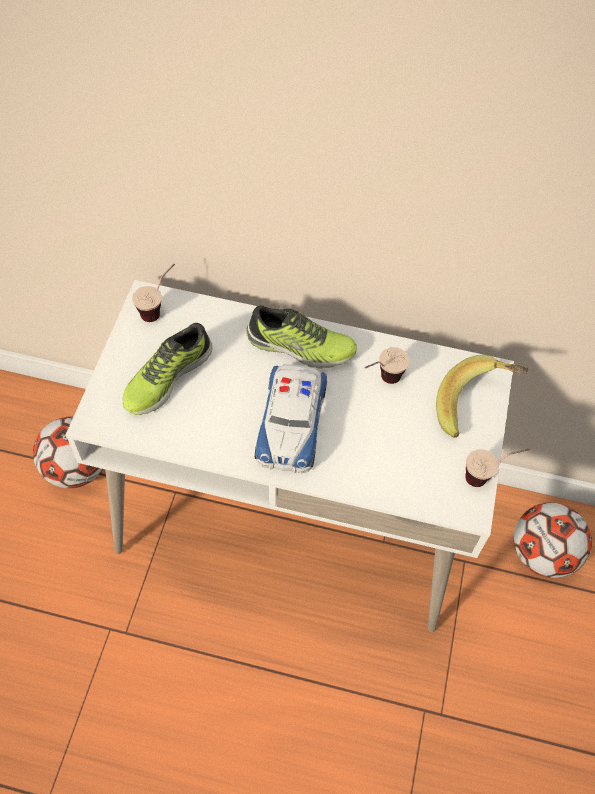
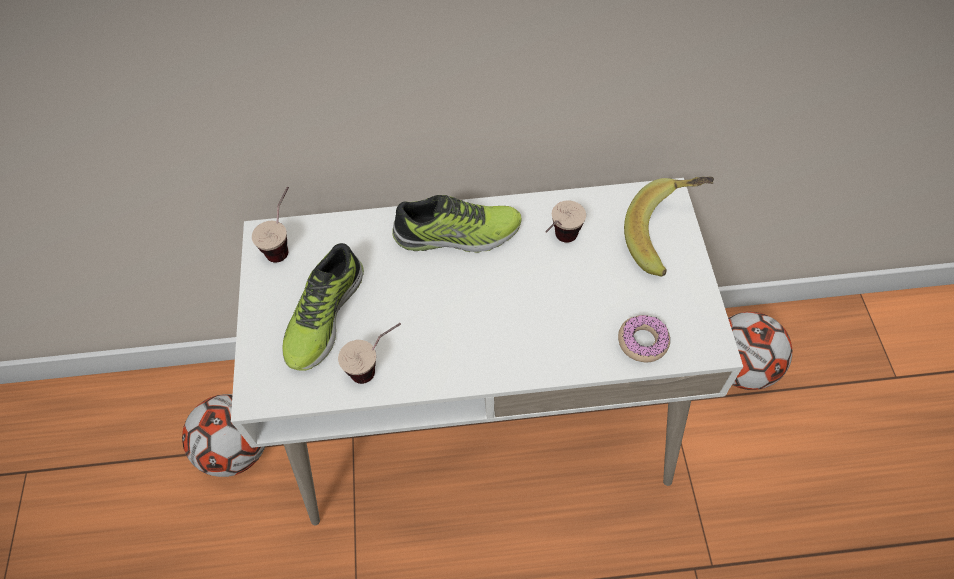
camera: 15 degrees left, 0 degrees up
toy car [255,364,327,473] -> none
cup [465,448,530,487] -> cup moved to [338,323,401,384]
none -> donut [618,315,670,362]

